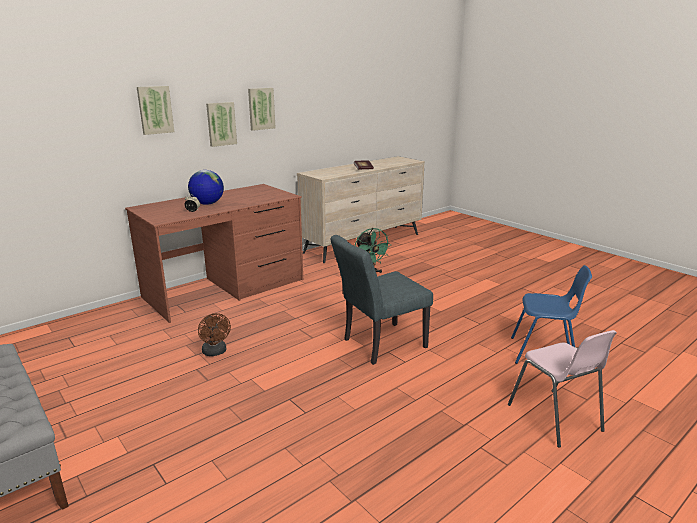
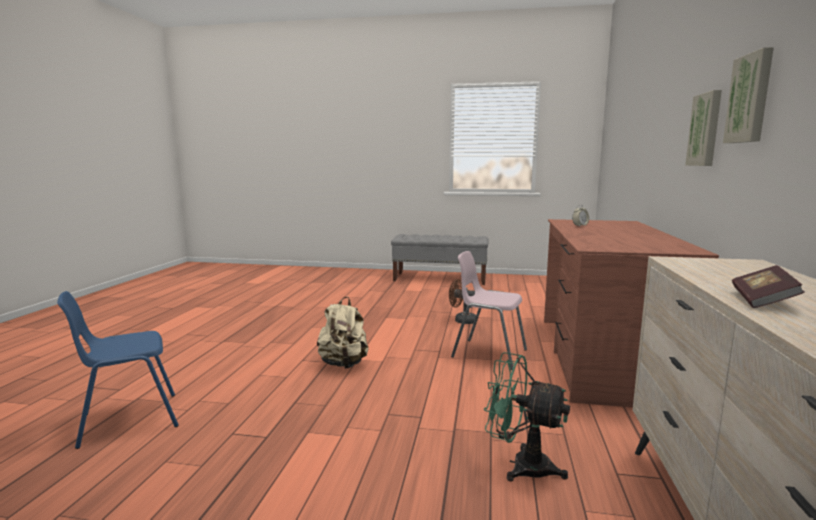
camera: 140 degrees right, 10 degrees down
picture [137,86,174,135] -> none
globe [188,170,224,205] -> none
grey chair [330,235,433,365] -> beige backpack [317,297,369,369]
pink chair [508,330,617,447] -> pink chair moved to [451,251,527,370]

